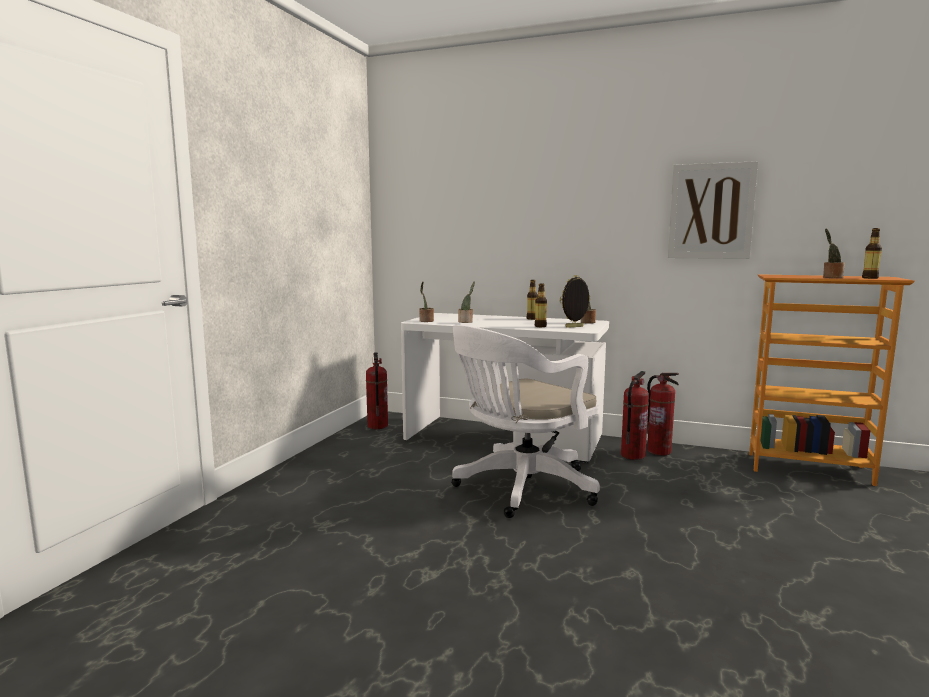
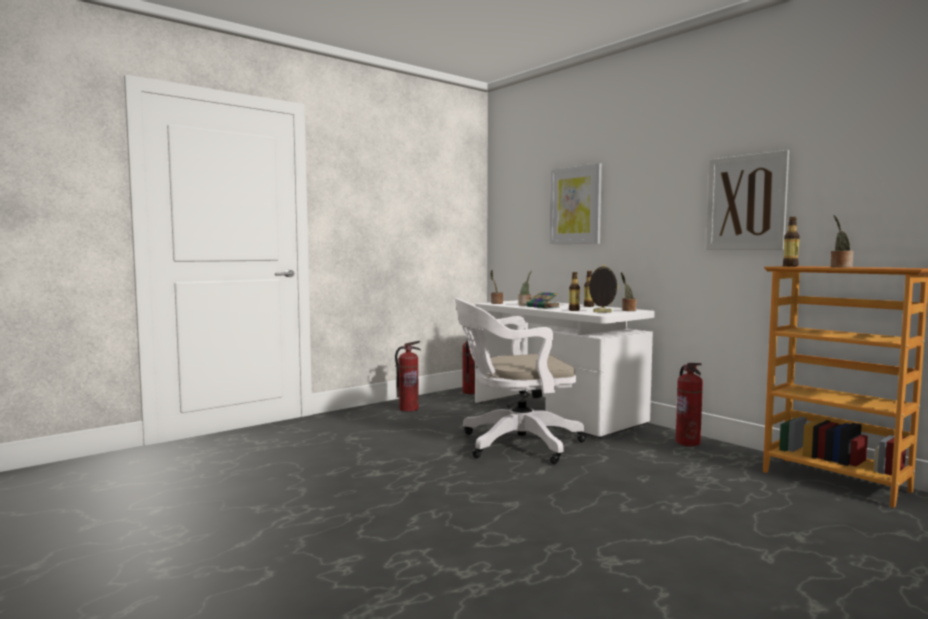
camera: 30 degrees right, 5 degrees down
fire extinguisher [621,371,649,460] -> fire extinguisher moved to [395,341,421,412]
bottle [862,228,882,279] -> bottle moved to [783,217,800,267]
none -> book [526,292,560,309]
none -> picture [550,163,602,244]

